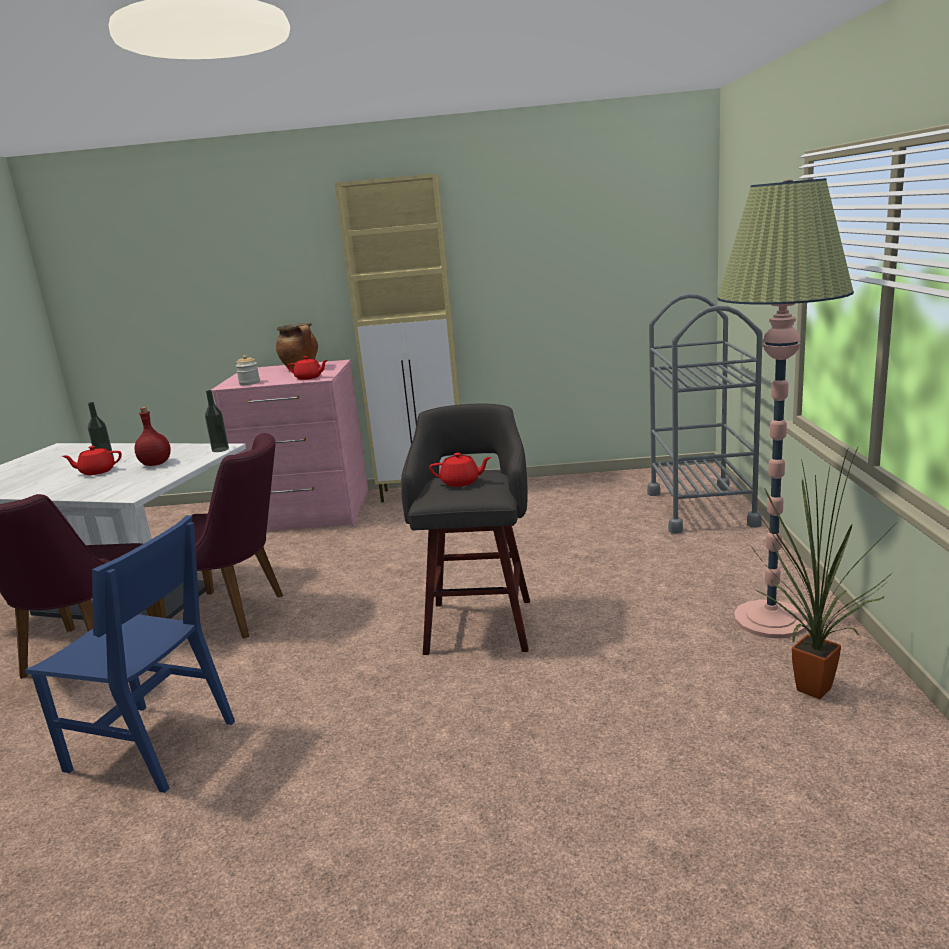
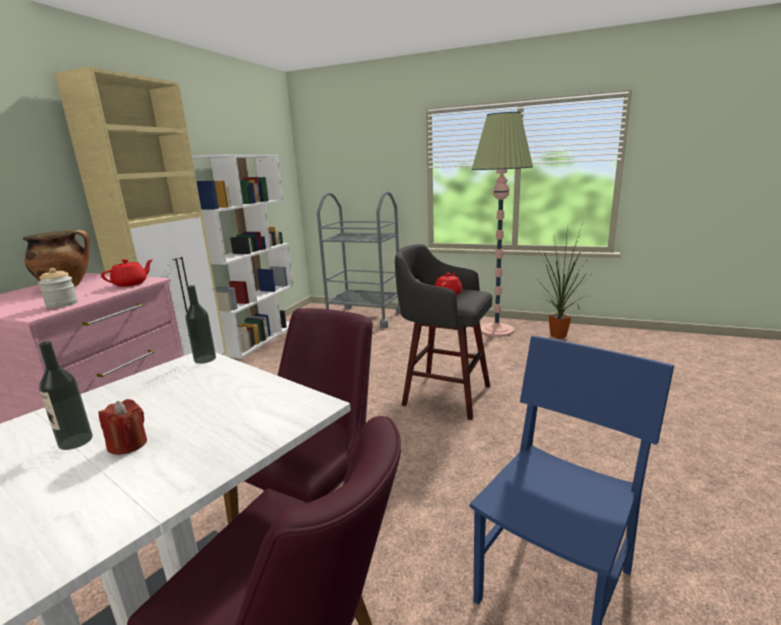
camera: 70 degrees left, 0 degrees up
red teapot [62,446,122,475] -> red candle [98,399,147,455]
red bottle [134,407,171,466] -> none
none -> white bookcase [192,154,293,359]

